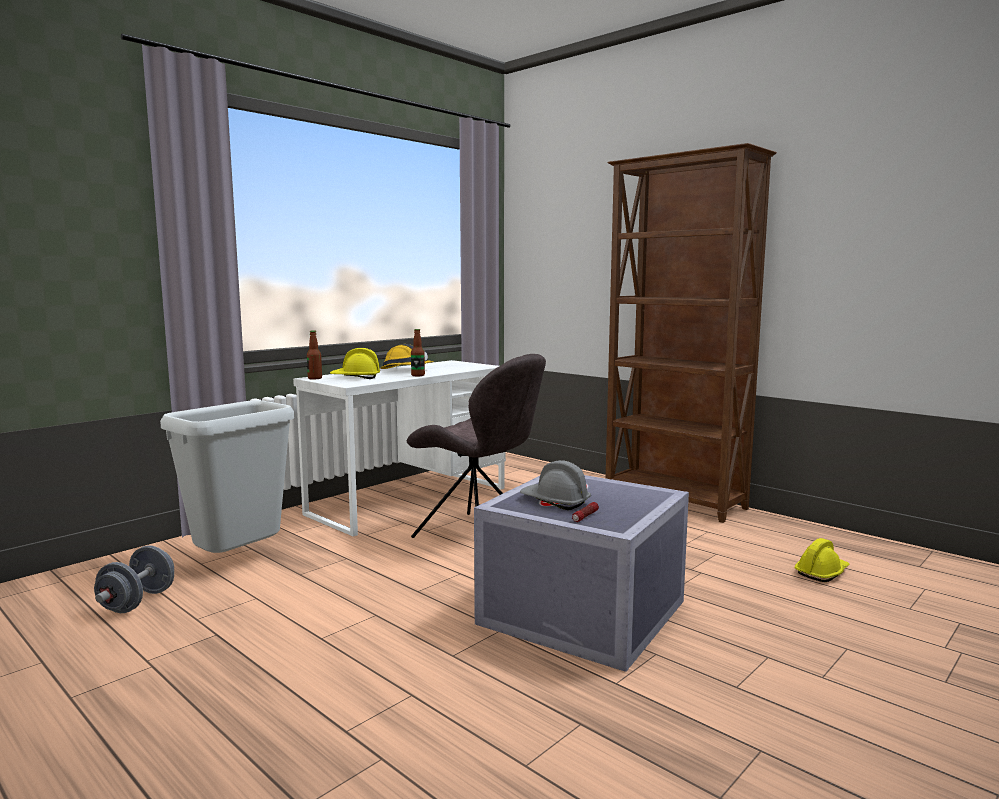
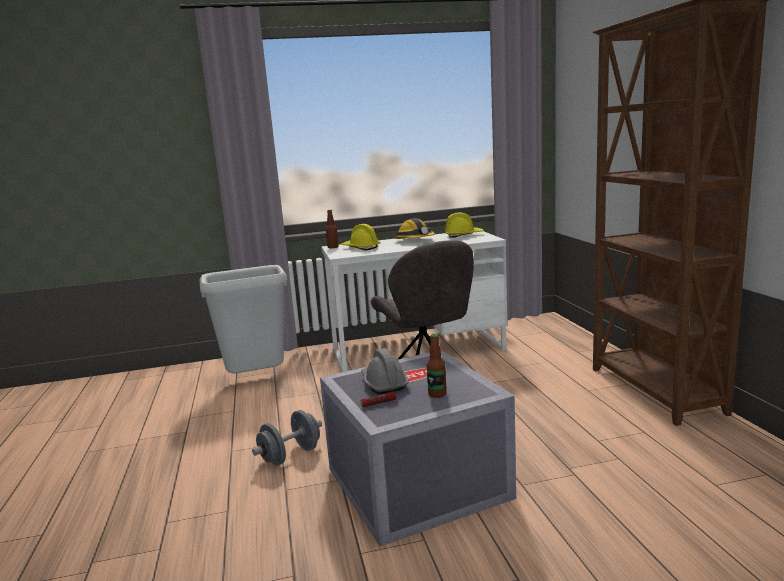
camera: 35 degrees right, 5 degrees up
grey dumbbell [94,546,174,613] -> grey dumbbell moved to [252,410,322,465]
bottle [411,329,425,376] -> bottle moved to [427,334,447,398]
yellow hard hat [794,538,850,582] -> yellow hard hat moved to [445,212,483,238]

